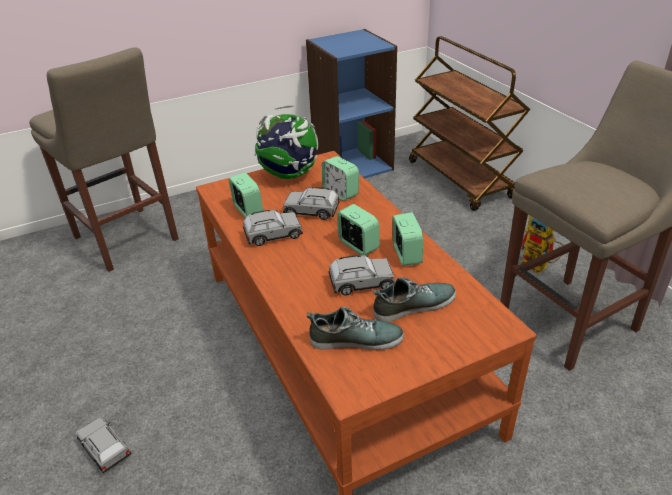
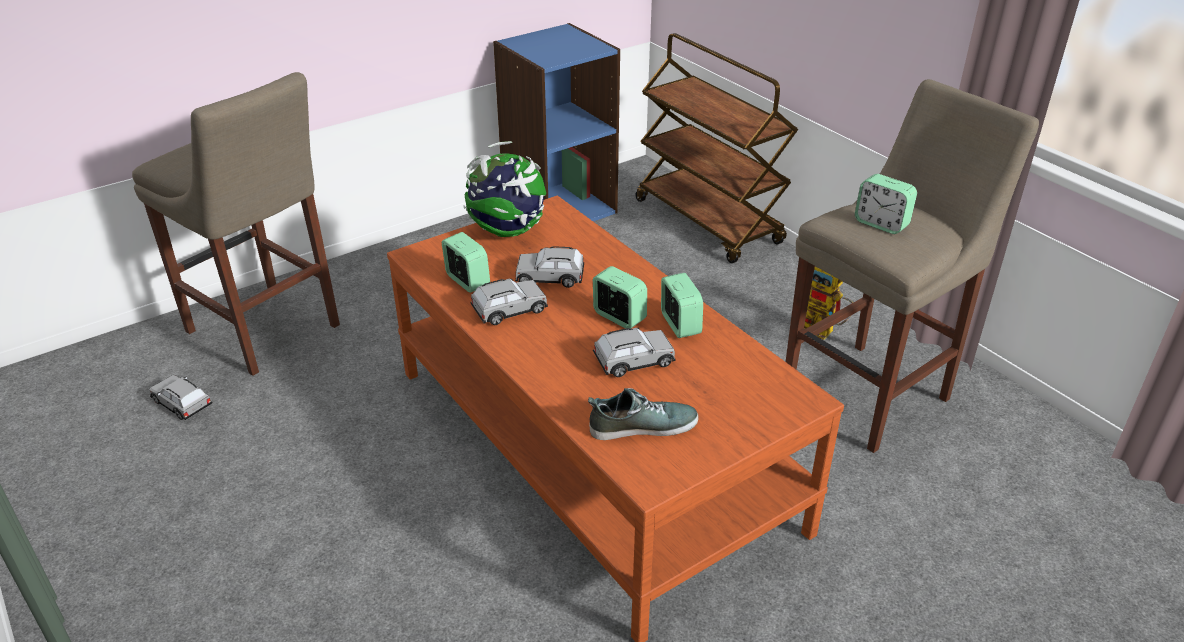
camera: 10 degrees left, 0 degrees up
grey toy car [76,417,131,473] -> grey toy car moved to [149,375,212,420]
alarm clock [322,156,359,201] -> alarm clock moved to [855,174,917,234]
shoe [373,277,456,322] -> none

